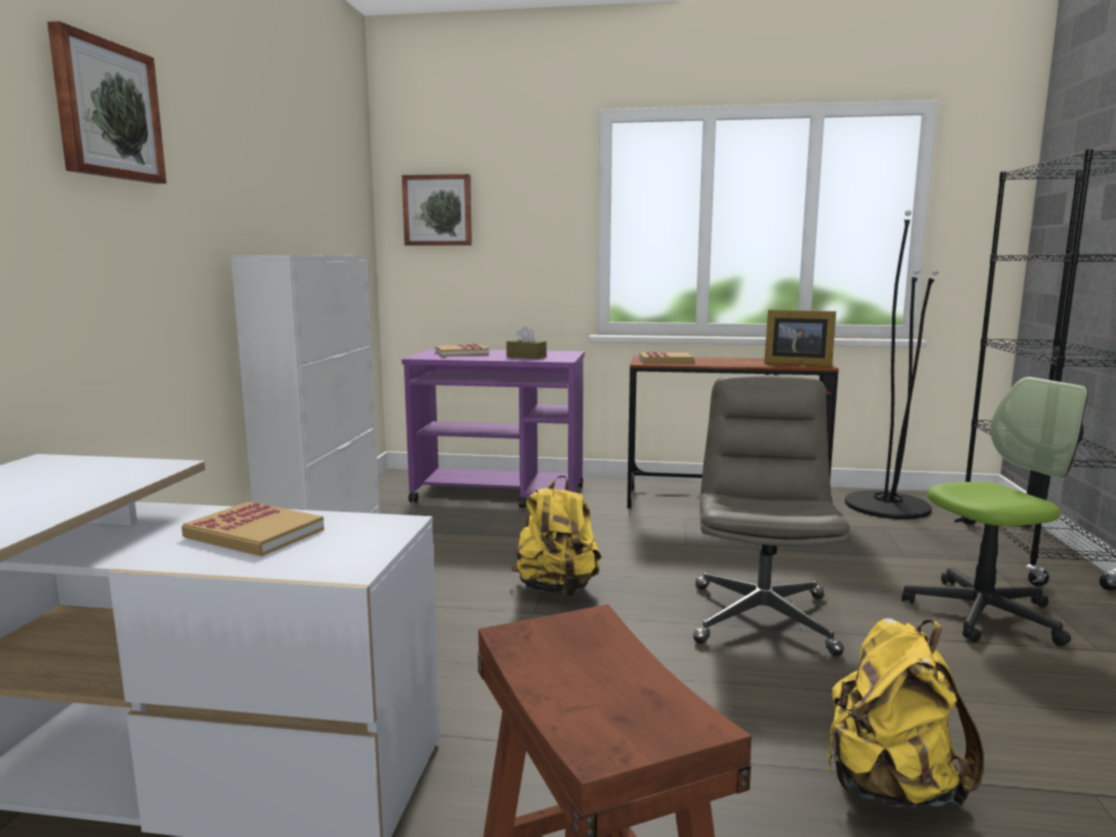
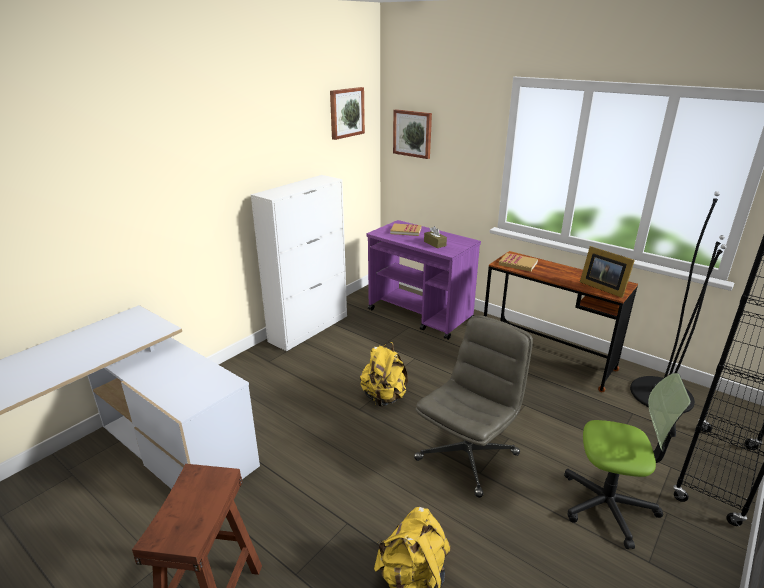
camera: 30 degrees right, 15 degrees up
picture [47,21,167,184] -> picture moved to [330,87,365,140]
book [182,502,324,557] -> none

